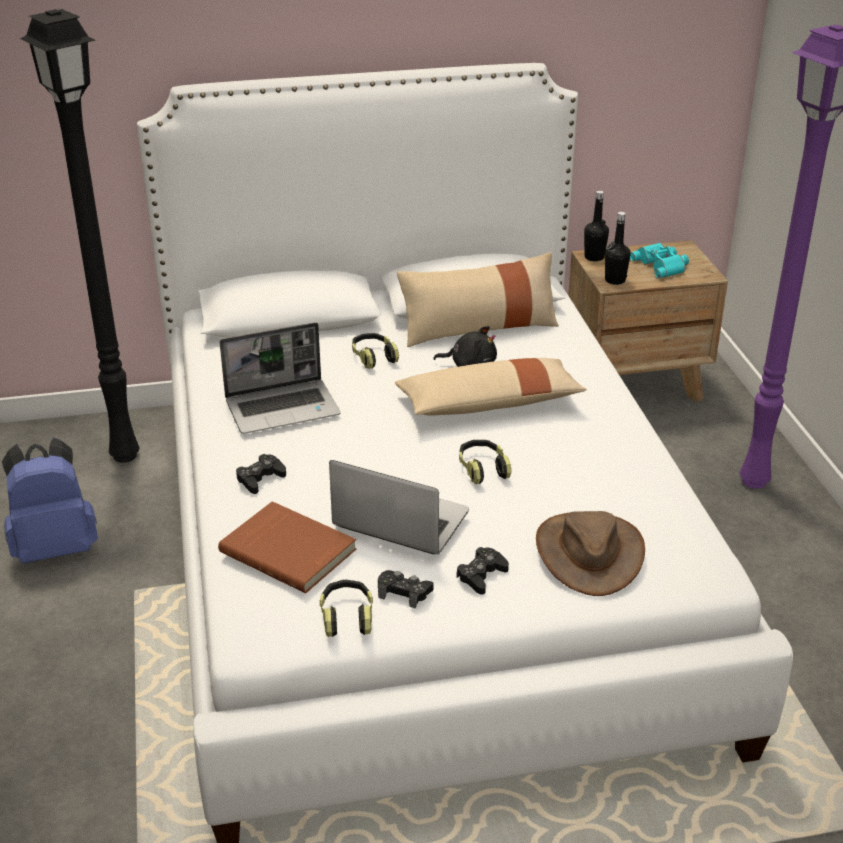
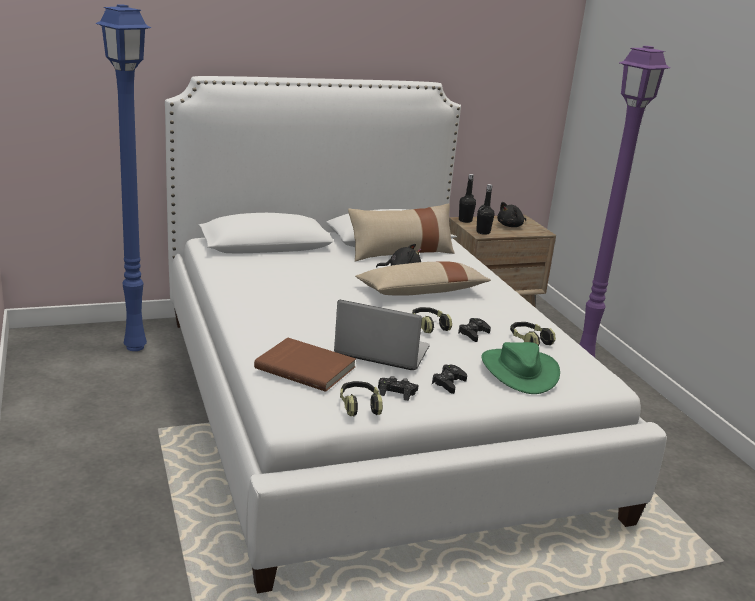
camera: 10 degrees left, 10 degrees down
blue backpack [2,437,98,563] -> none
black floor lamp [20,9,139,463] -> blue floor lamp [95,5,151,351]
laptop [220,322,340,434] -> none
black game controller [236,454,286,494] -> black game controller moved to [458,318,491,342]
headphones [352,333,399,369] -> headphones moved to [510,322,556,346]
brown hat [536,511,645,596] -> green hat [481,342,560,394]
turquoise binoculars [630,243,689,278] -> black plush toy [497,202,526,227]

